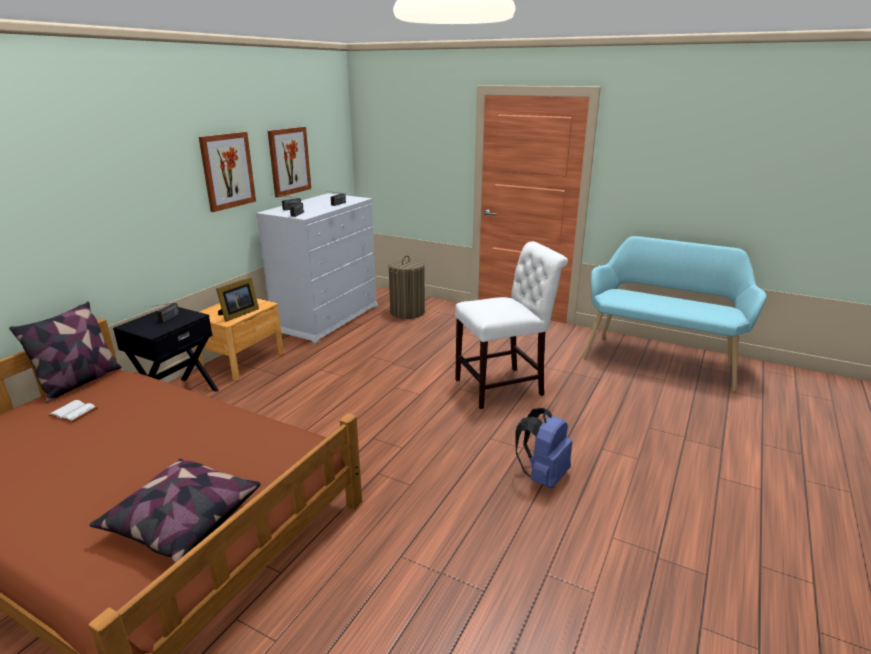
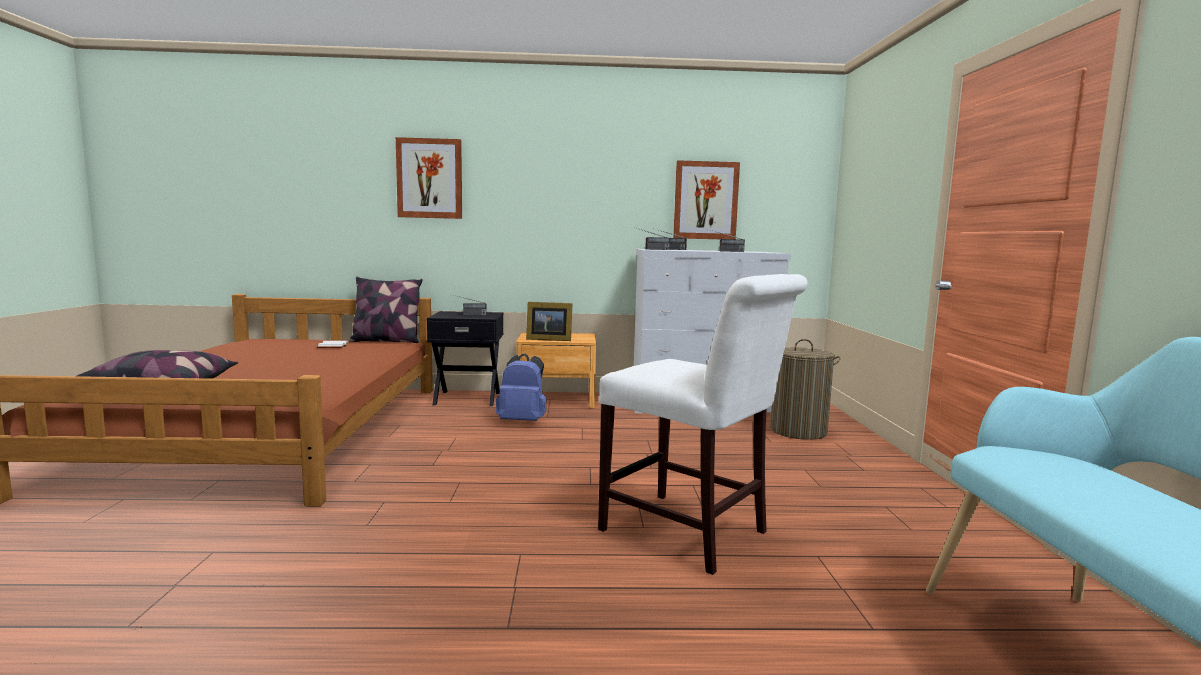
camera: 60 degrees right, 15 degrees down
picture [199,132,256,212] -> picture moved to [396,137,462,219]
blue backpack [516,408,572,488] -> blue backpack moved to [496,353,546,421]

